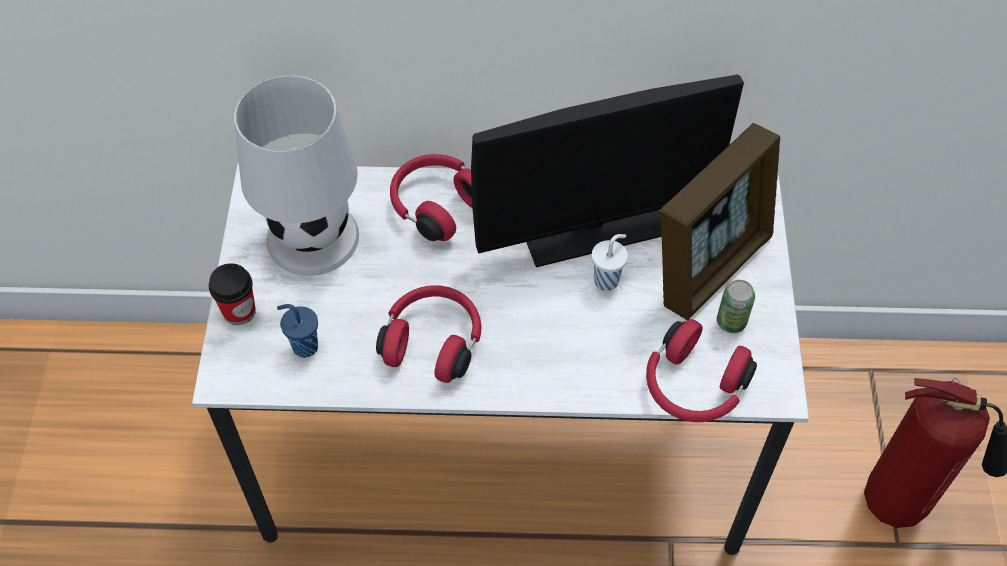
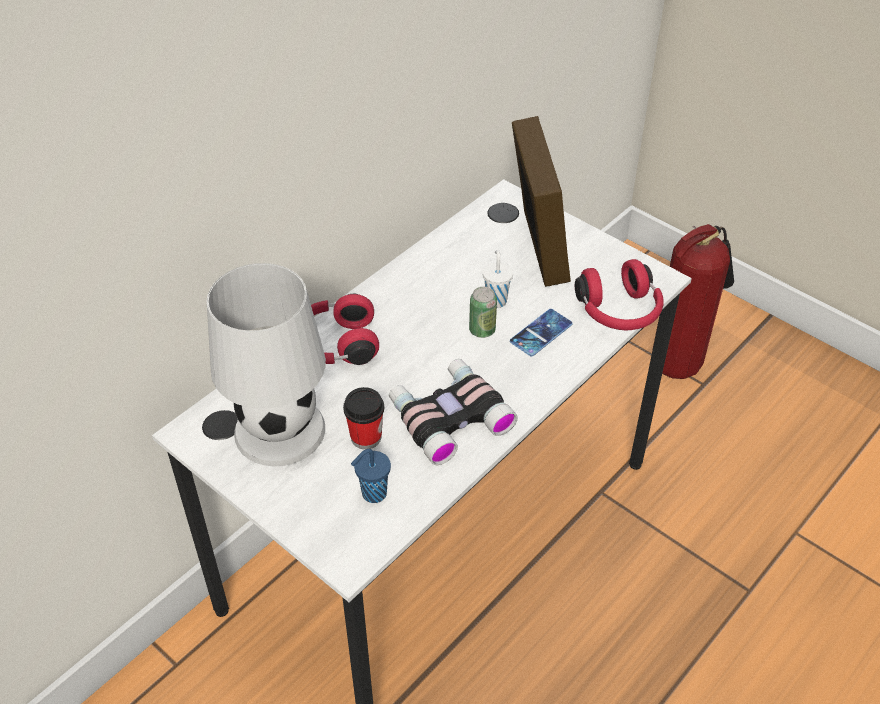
camera: 50 degrees left, 10 degrees down
cup [209,263,256,325] -> cup moved to [343,387,384,449]
red headphones [376,285,481,383] -> binoculars [389,359,518,465]
monitor [471,74,744,267] -> none
can [717,280,755,333] -> can moved to [469,287,497,338]
none -> phone [510,309,573,356]

